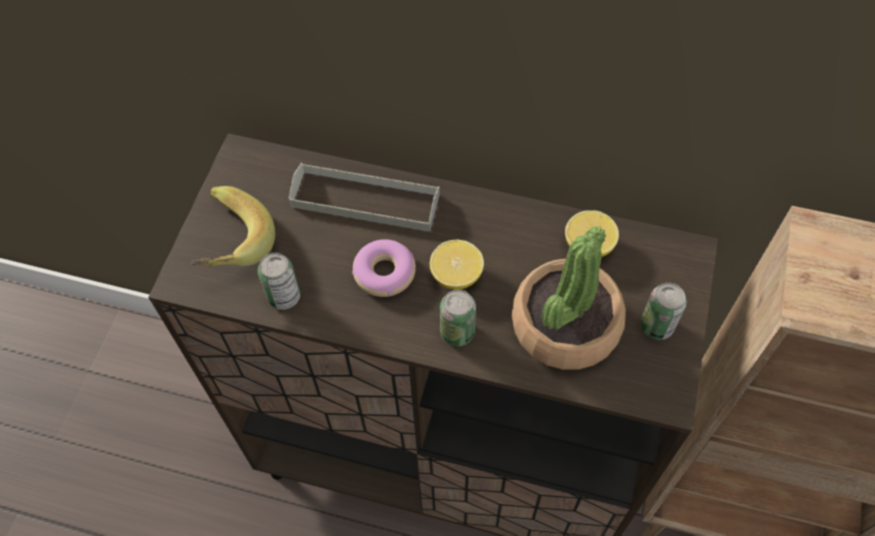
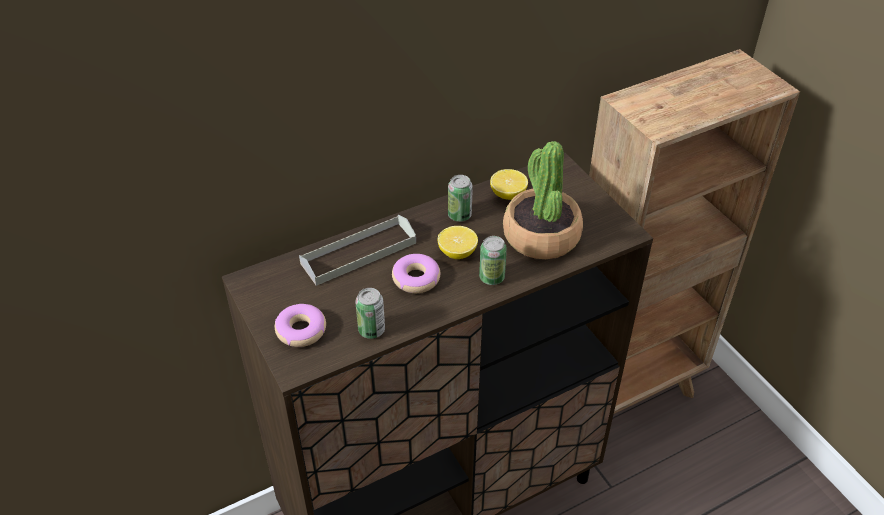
camera: 45 degrees left, 15 degrees down
banana [191,186,275,267] -> donut [275,304,326,347]
can [640,283,687,340] -> can moved to [448,175,473,222]

